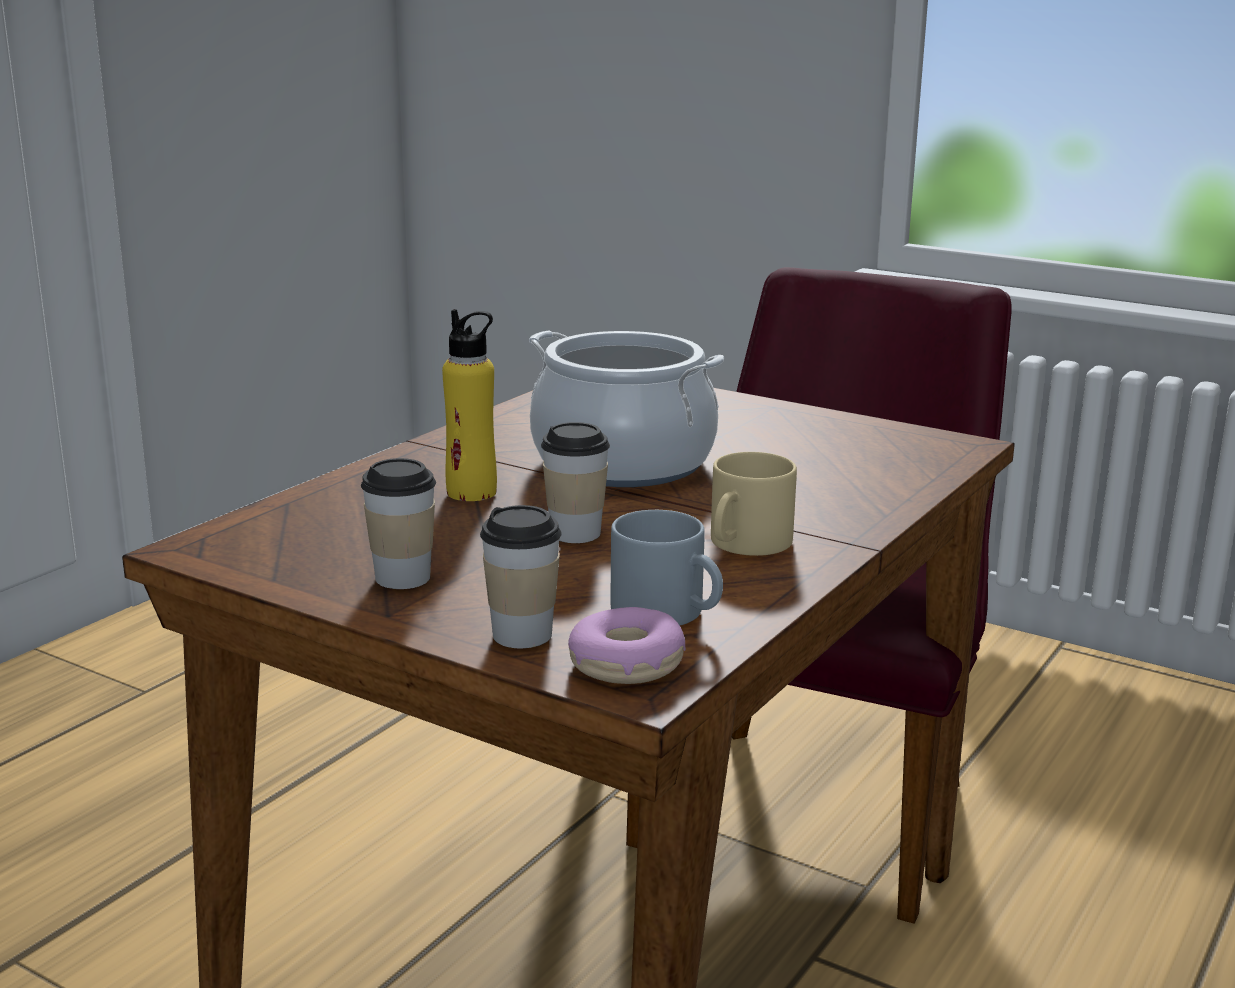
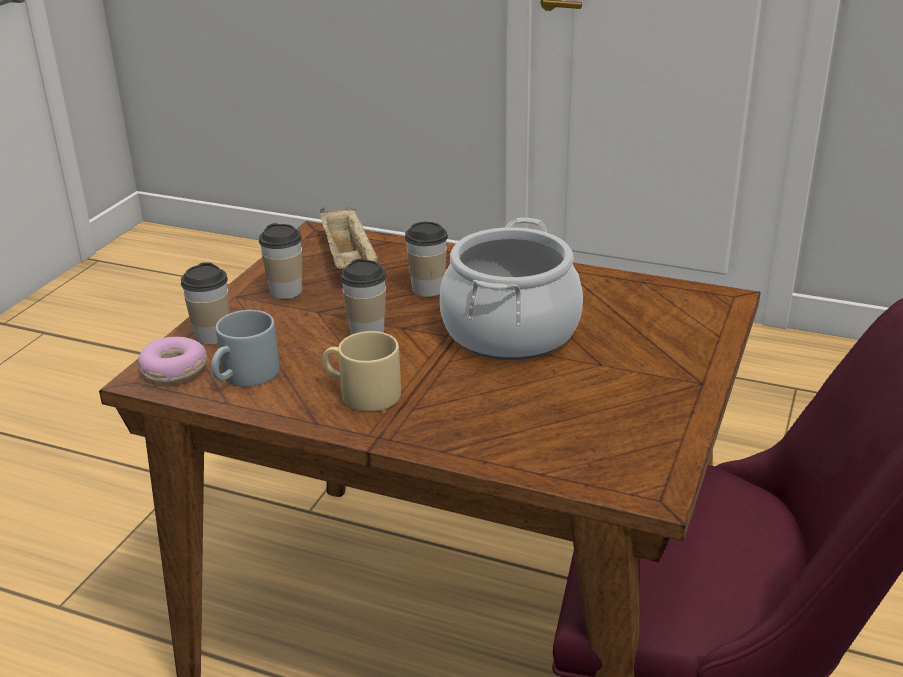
camera: 80 degrees right, 10 degrees up
yellow bottle [442,309,497,501] -> cup [405,222,448,297]
none -> beige tray [320,207,378,269]

